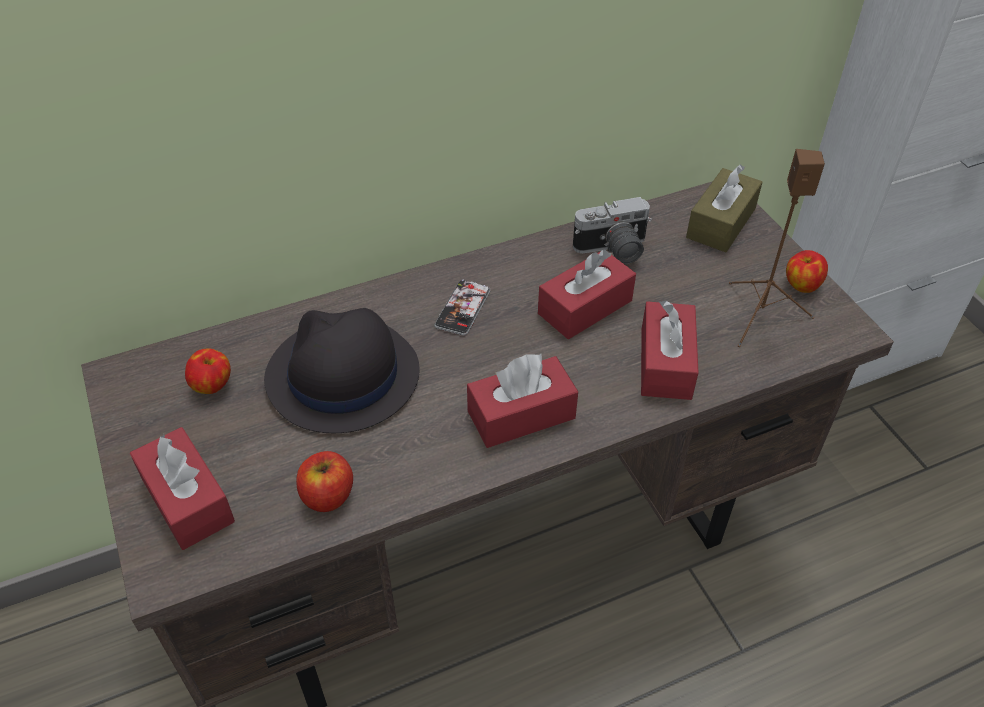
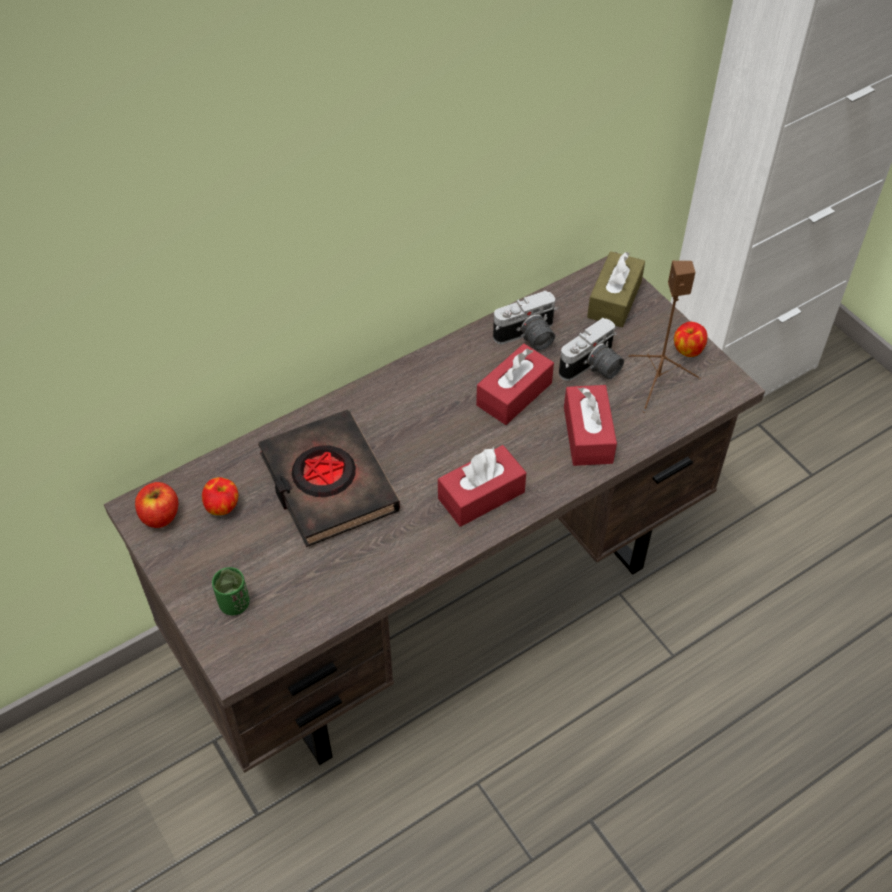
camera: 10 degrees left, 5 degrees up
red tissue box [130,427,235,550] -> green cup [212,567,250,615]
black hat [264,308,419,433] -> black book [258,410,400,547]
apple [296,451,353,512] -> apple moved to [135,482,178,528]
phone [435,279,490,336] -> none
none -> camera [559,318,624,381]

